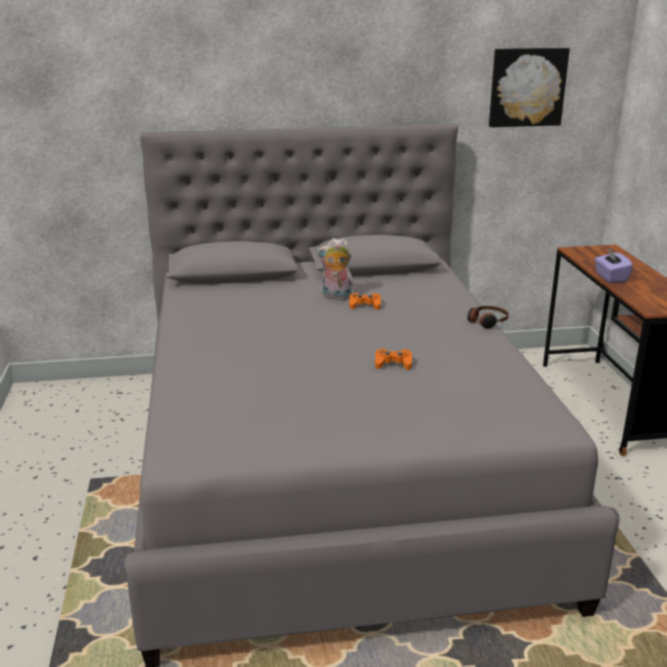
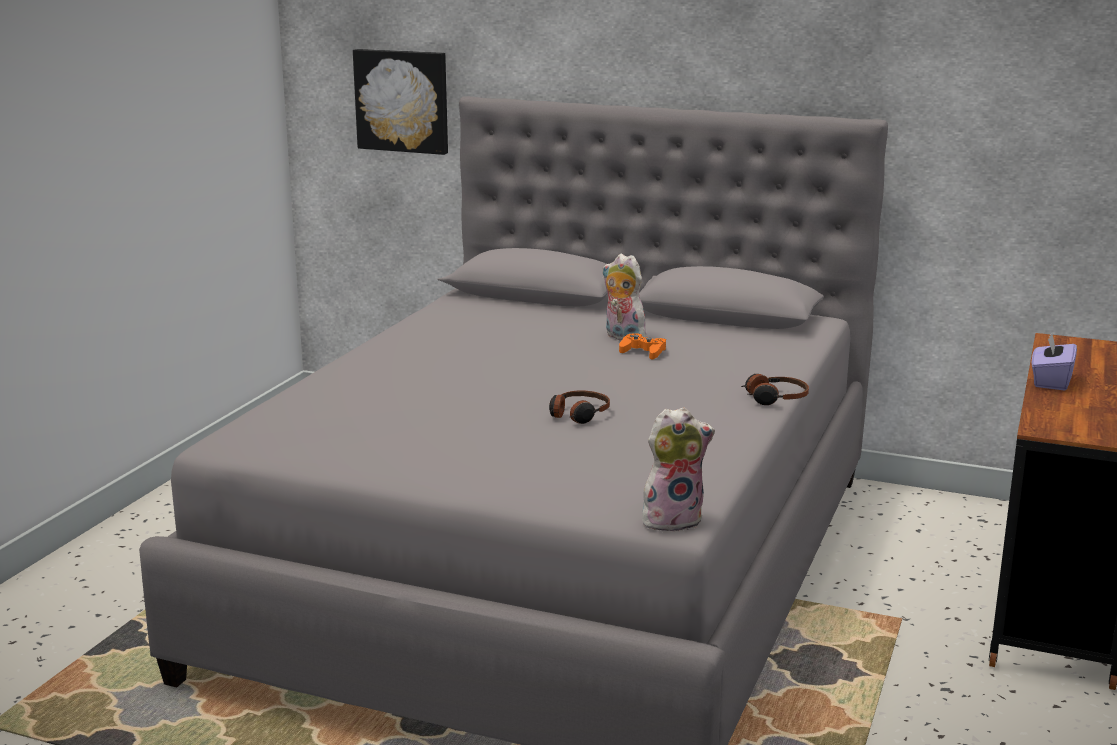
camera: 30 degrees right, 5 degrees down
orange game controller [375,348,412,370] -> headphones [549,390,610,424]
picture [489,48,570,127] -> picture moved to [353,49,448,155]
none -> plush toy [642,407,715,532]

